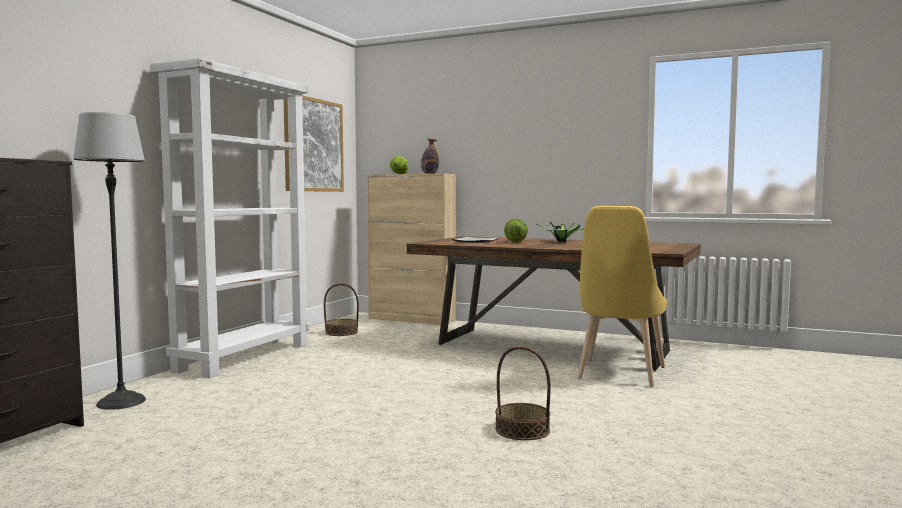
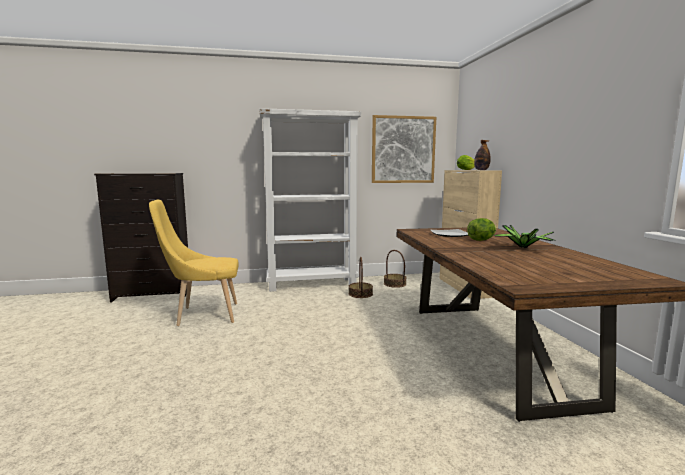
camera: 55 degrees right, 5 degrees up
floor lamp [73,112,146,410] -> none
basket [495,346,551,440] -> basket moved to [349,257,373,298]
yellow chair [578,206,667,387] -> yellow chair moved to [149,200,239,326]

